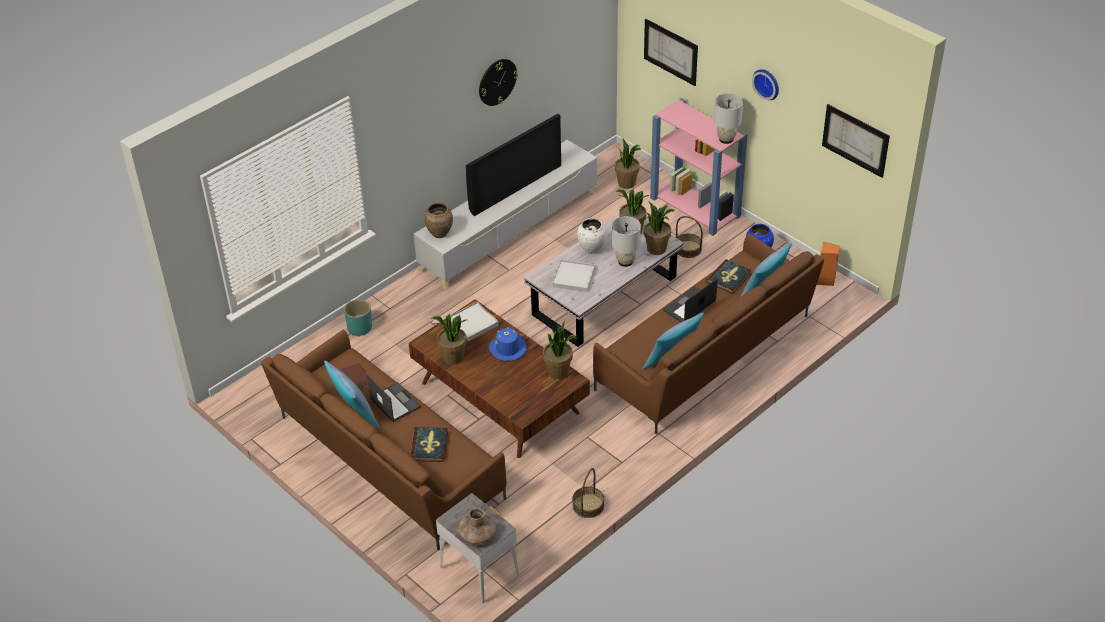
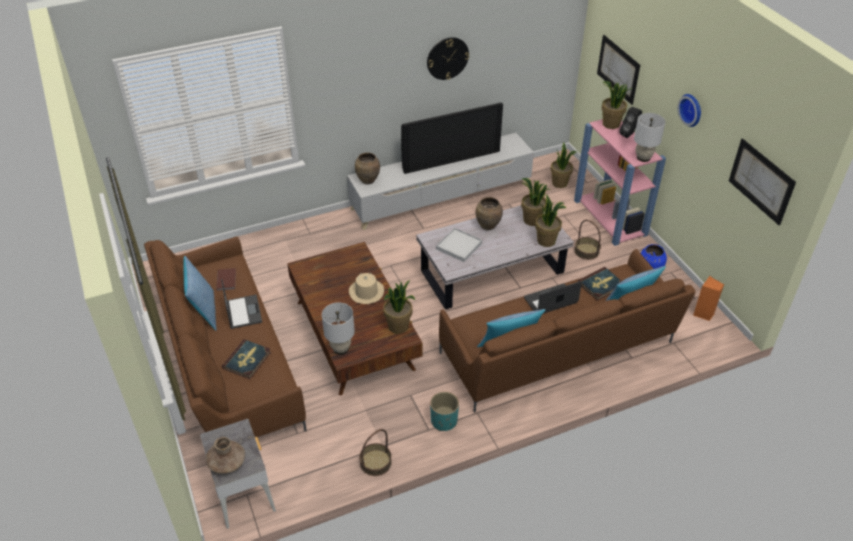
camera: 20 degrees right, 0 degrees up
turquoise planter [344,299,372,337] -> turquoise planter moved to [430,392,459,431]
potted plant [431,313,467,365] -> potted plant moved to [601,81,632,129]
white tray [451,302,499,341] -> none
blue hat [489,327,527,361] -> beige hat [349,273,384,304]
white vase [577,218,606,254] -> brown vase [475,197,503,230]
white table lamp [612,216,641,267] -> white table lamp moved to [322,302,355,355]
none -> black speaker [619,107,642,138]

